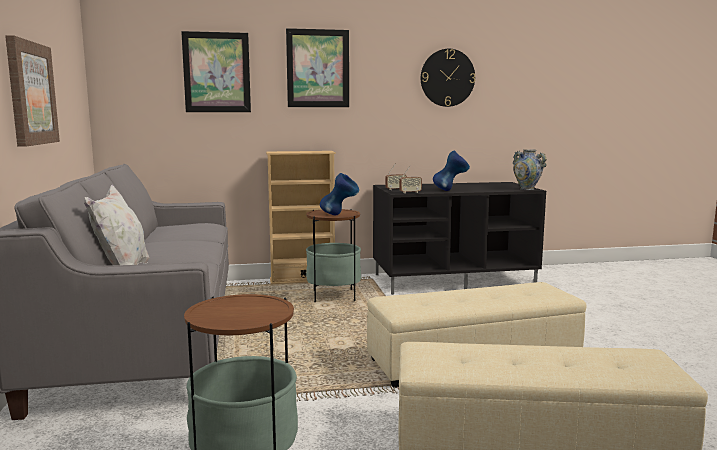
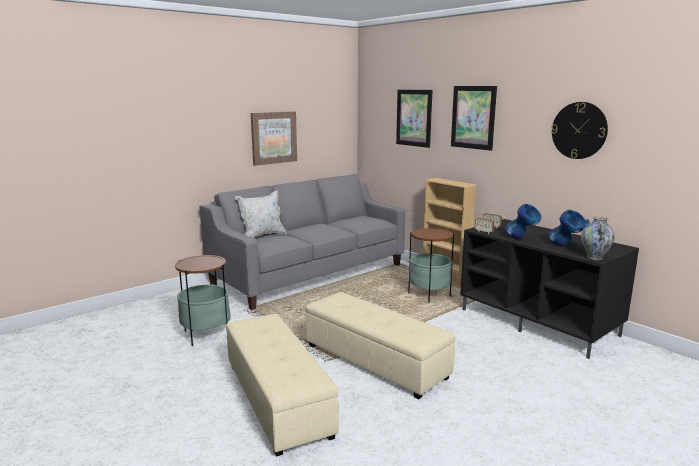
camera: 60 degrees right, 5 degrees up
blue vase [320,173,359,215] -> blue vase moved to [548,210,587,246]

